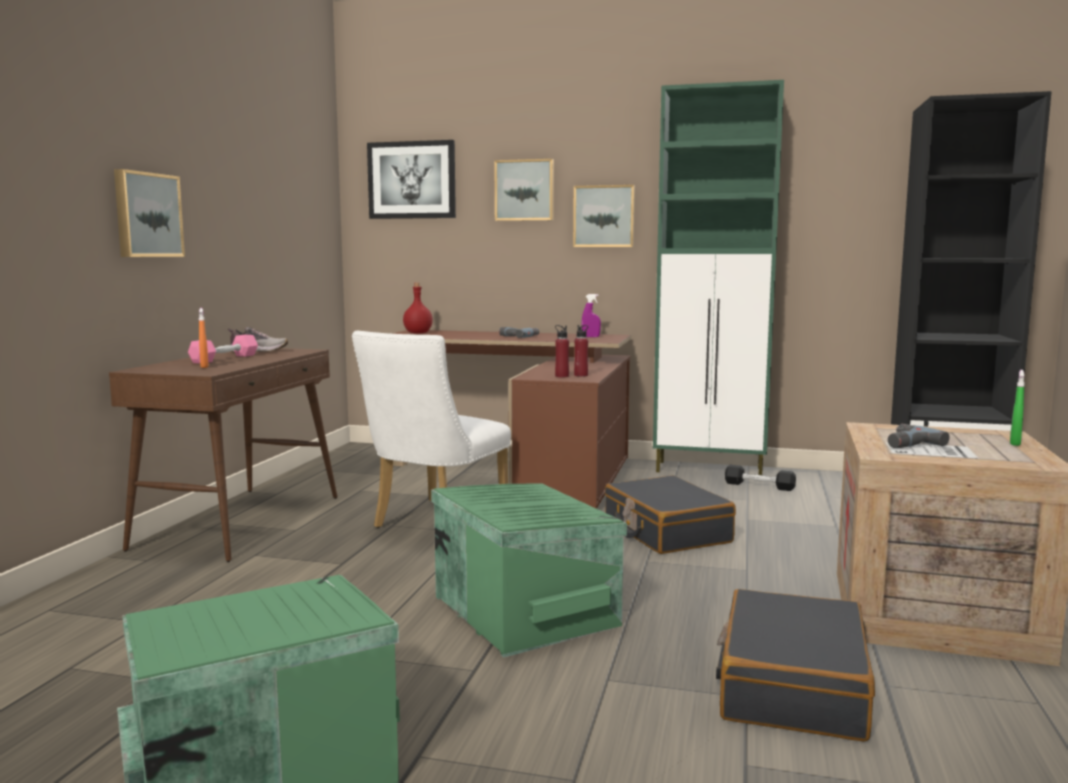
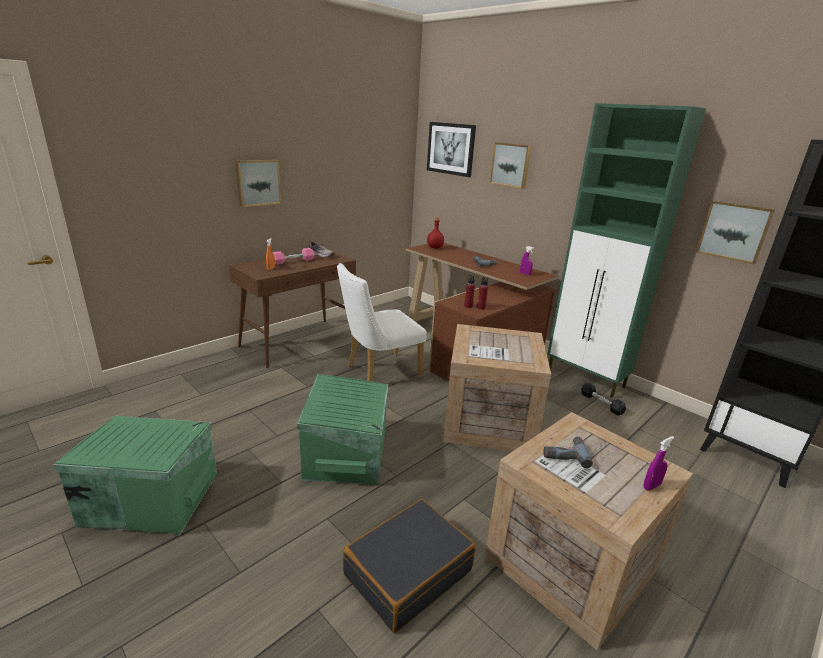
camera: 30 degrees right, 15 degrees up
picture [573,185,635,247] -> picture moved to [696,200,775,264]
black suitcase [605,475,736,554] -> crate [443,324,551,452]
green spray bottle [1010,370,1025,446] -> purple spray bottle [643,436,674,491]

